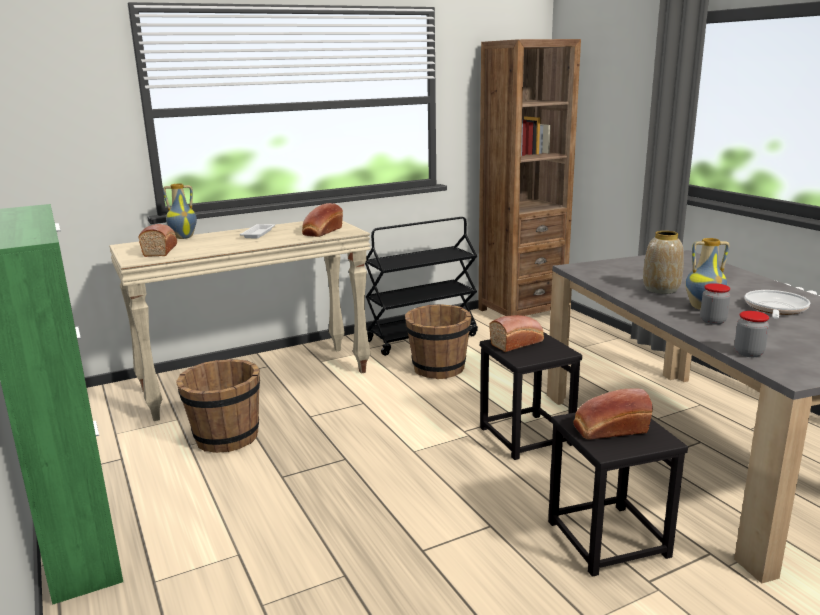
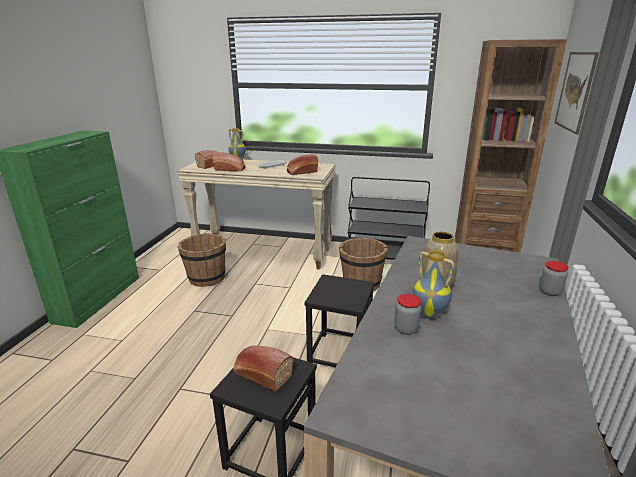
camera: 40 degrees right, 5 degrees up
bread [489,315,544,352] -> bread moved to [213,153,245,172]
jar [734,311,769,357] -> jar moved to [539,261,569,296]
frying pan [745,290,810,319] -> none
none -> picture [555,52,599,134]

